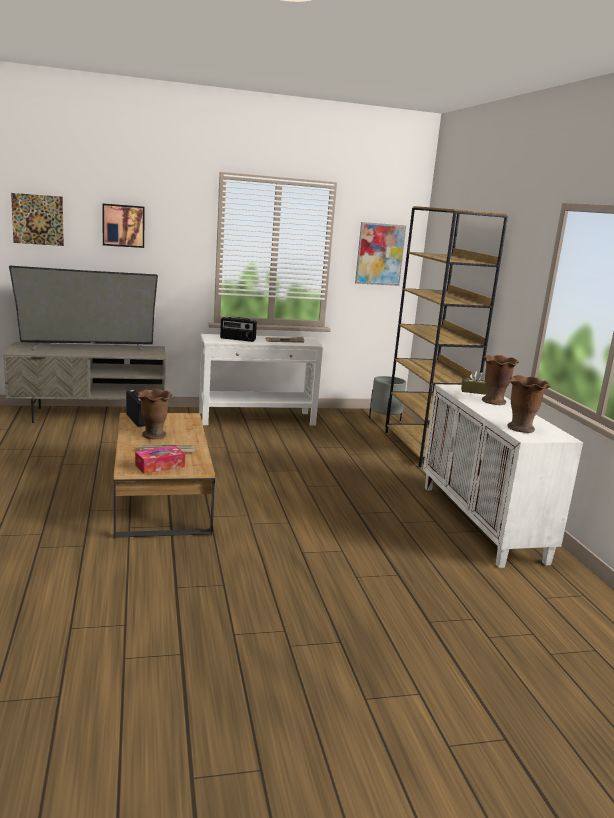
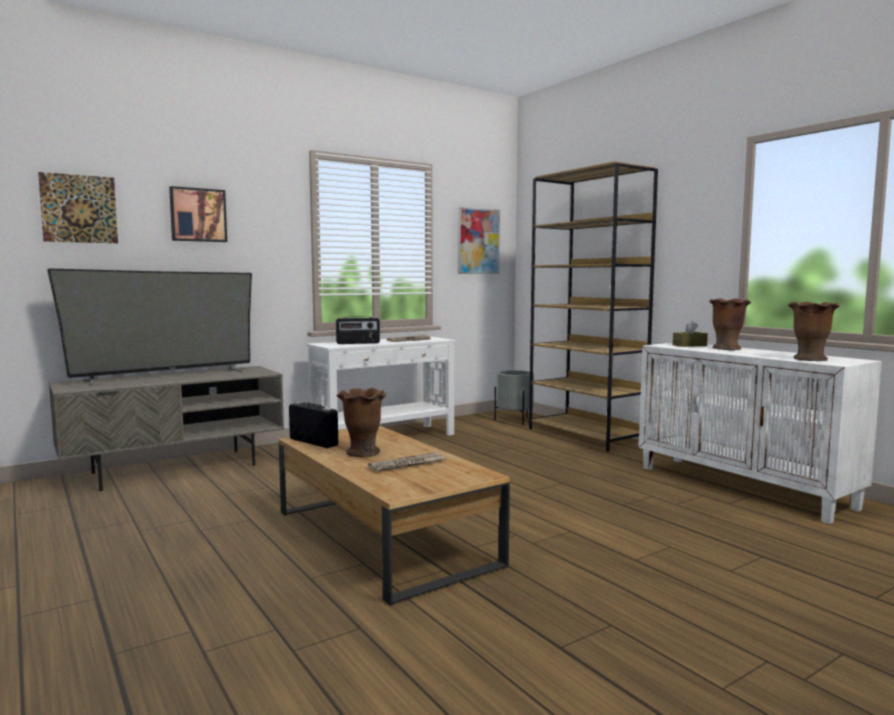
camera: 20 degrees left, 10 degrees down
tissue box [135,446,185,474] -> none

